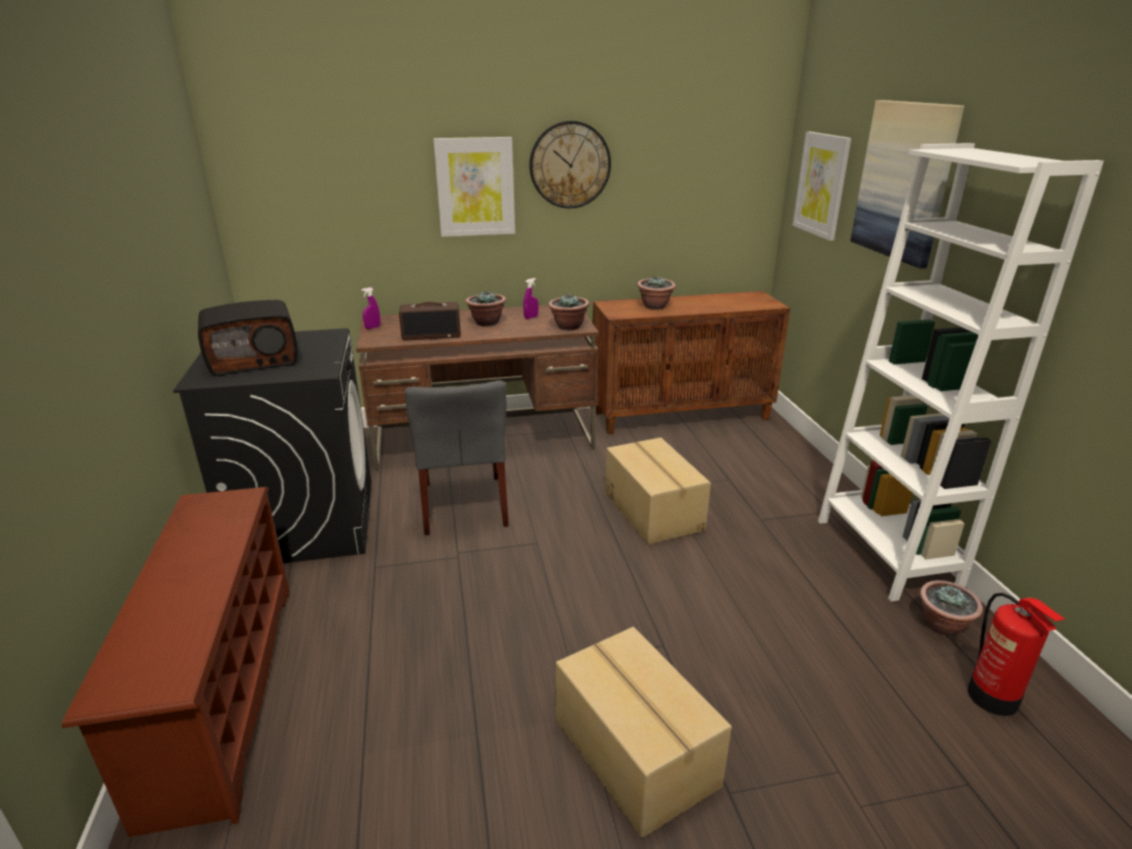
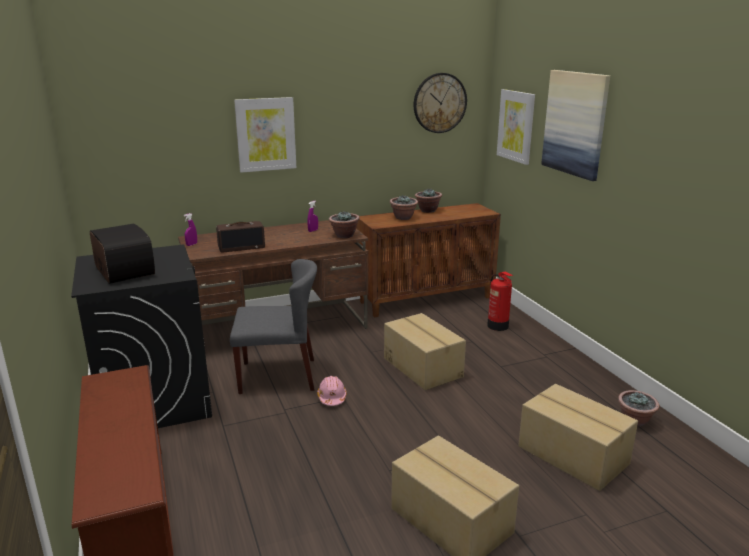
camera: 10 degrees left, 5 degrees down
radio [198,300,298,376] -> radio turned 90 degrees counterclockwise [90,224,155,284]
grey chair [405,380,509,535] -> grey chair turned 75 degrees counterclockwise [230,259,317,394]
potted plant [465,290,506,327] -> potted plant moved to [415,189,442,213]
wall clock [529,121,611,209] -> wall clock moved to [414,73,467,133]
white bookcase [818,143,1104,602] -> none
fire extinguisher [968,593,1065,716] -> fire extinguisher moved to [487,272,513,331]
none -> pink hard hat [317,376,347,406]
none -> cardboard box [518,384,638,491]

